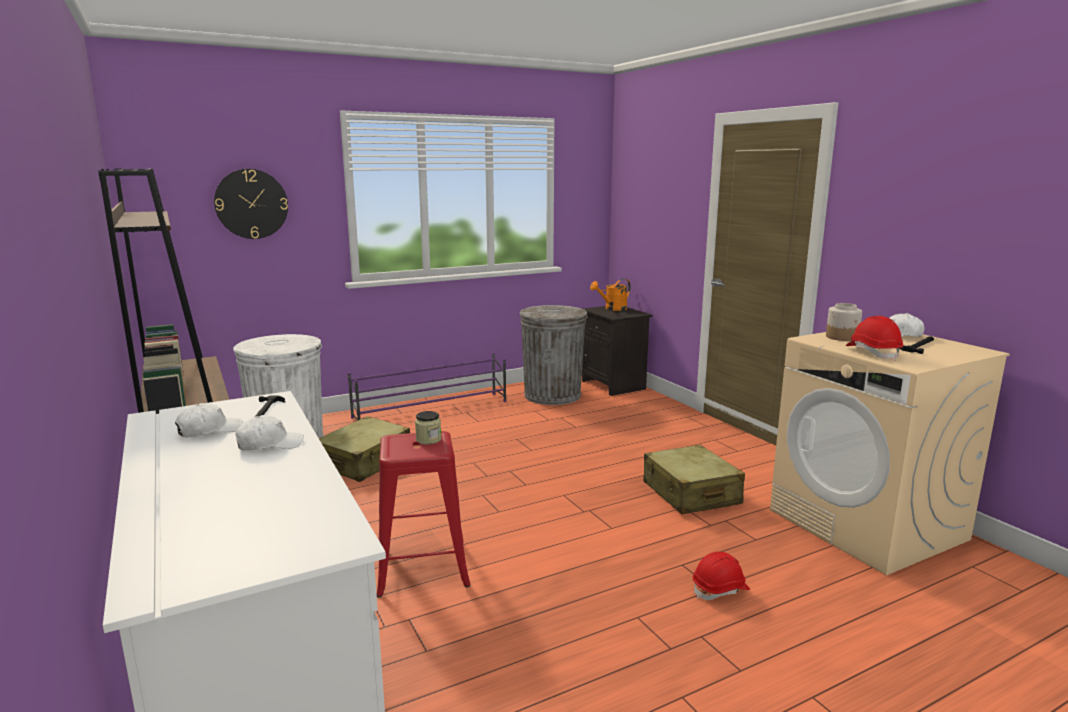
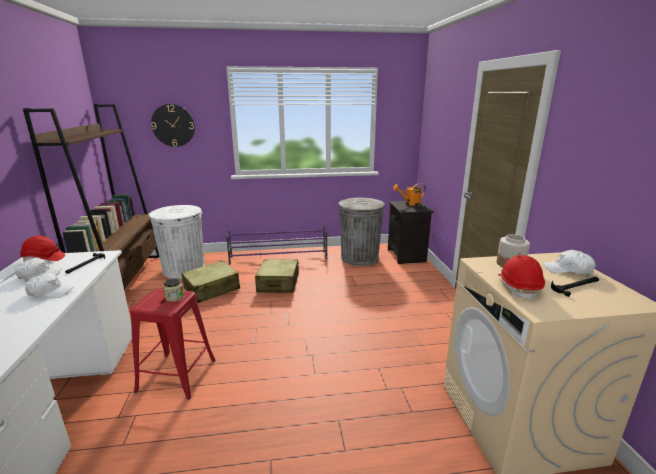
camera: 20 degrees right, 5 degrees up
beige suitcase [644,445,745,514] -> beige suitcase moved to [255,259,299,293]
red hard hat [693,552,750,600] -> red hard hat moved to [20,236,65,261]

